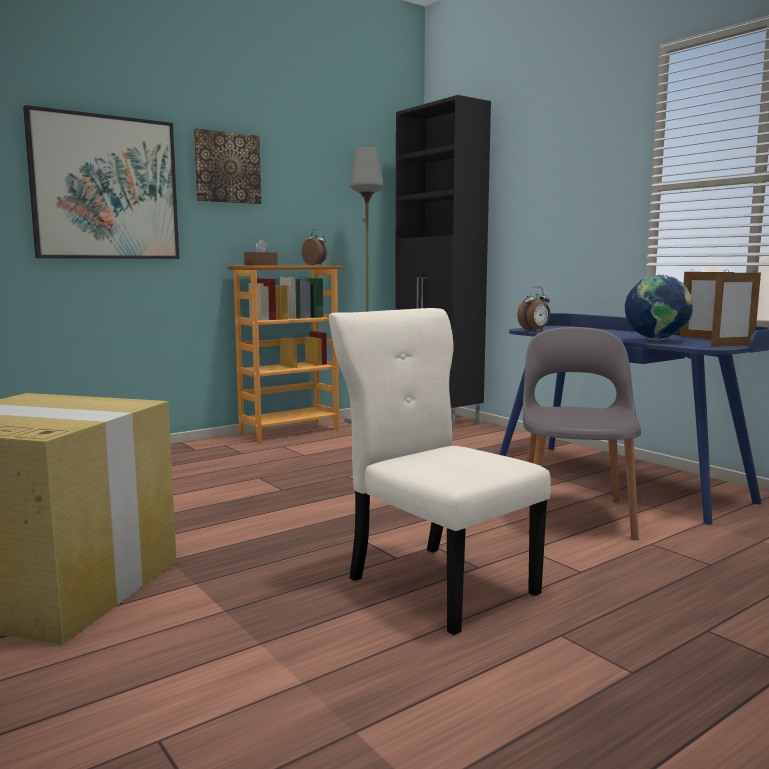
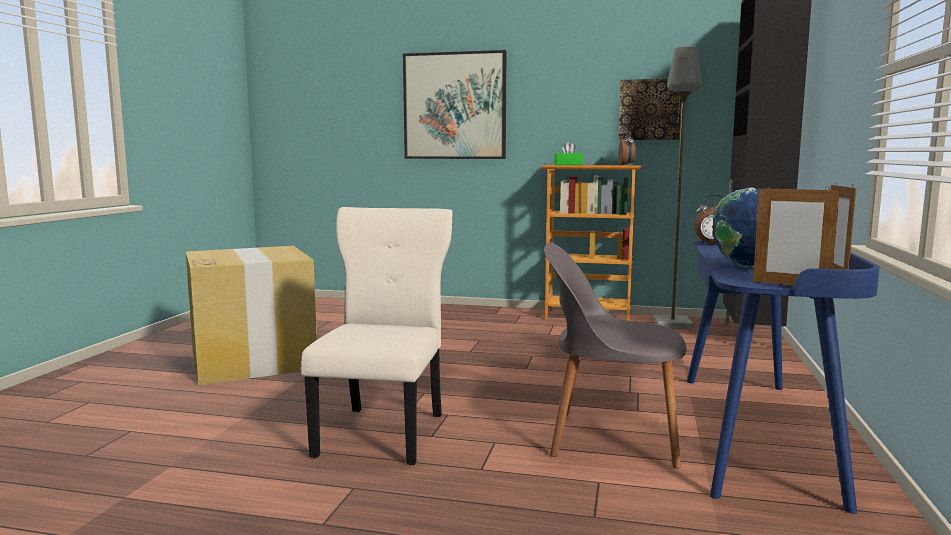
camera: 50 degrees right, 0 degrees up
picture [194,128,261,204] -> picture moved to [619,79,681,140]
brown tissue box [244,239,278,266] -> green tissue box [554,142,583,165]
grey chair [523,327,641,540] -> grey chair turned 135 degrees counterclockwise [544,243,686,469]

